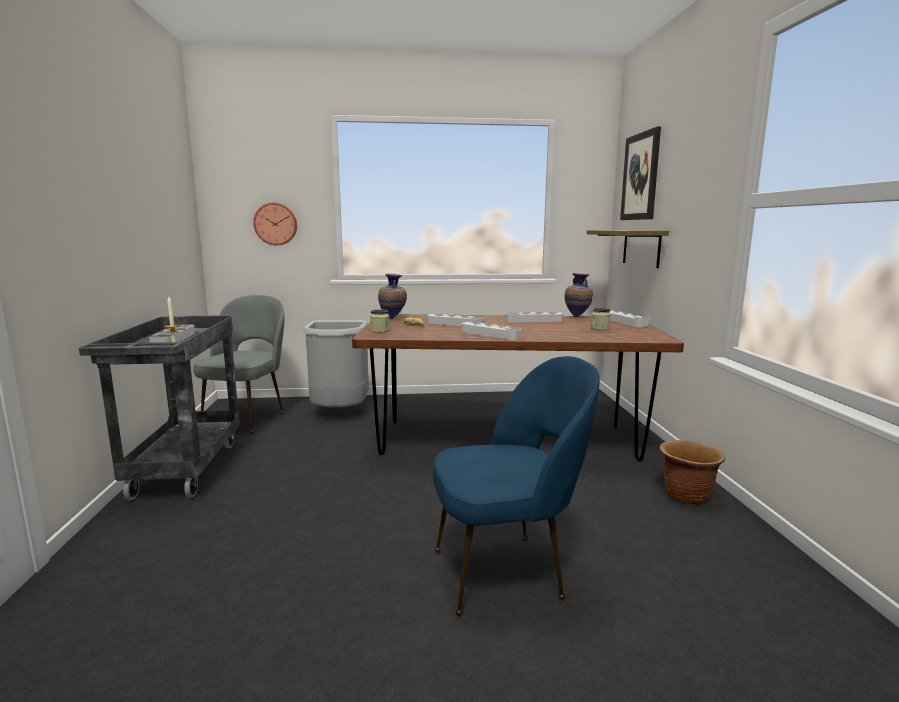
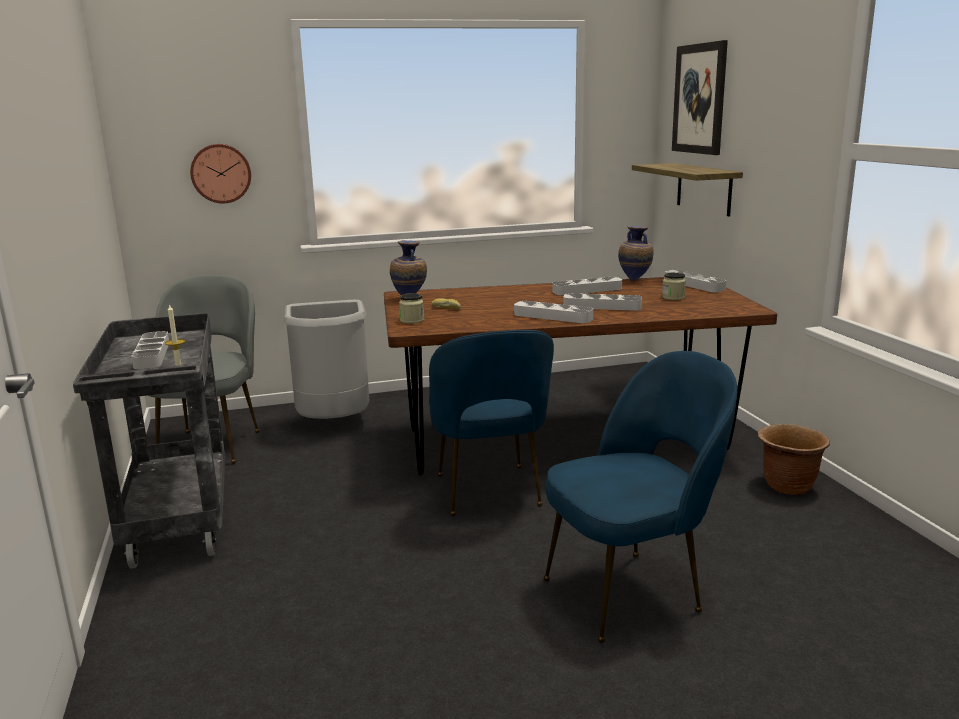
camera: 10 degrees left, 5 degrees up
grey tray [427,314,485,326] -> grey tray moved to [563,293,642,311]
none -> blue chair [429,330,554,516]

